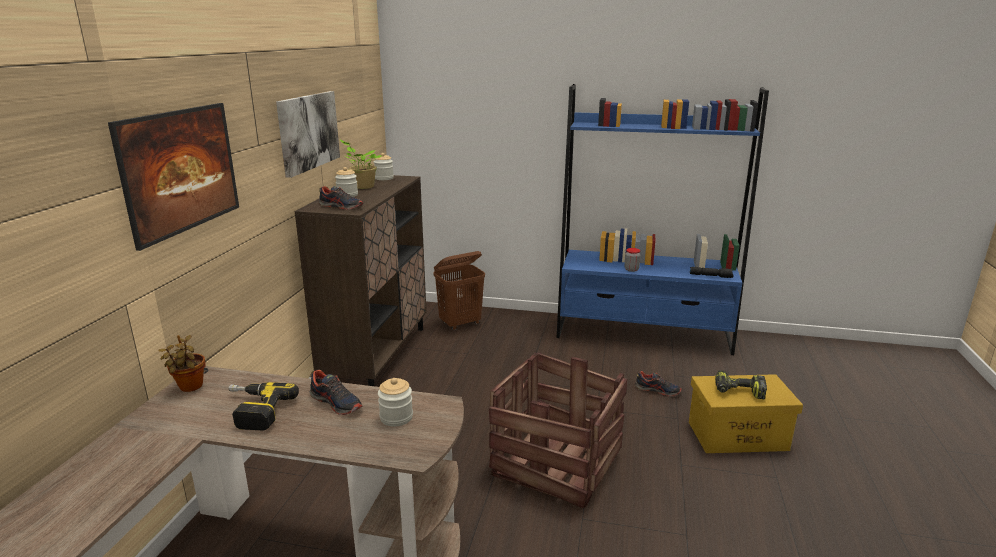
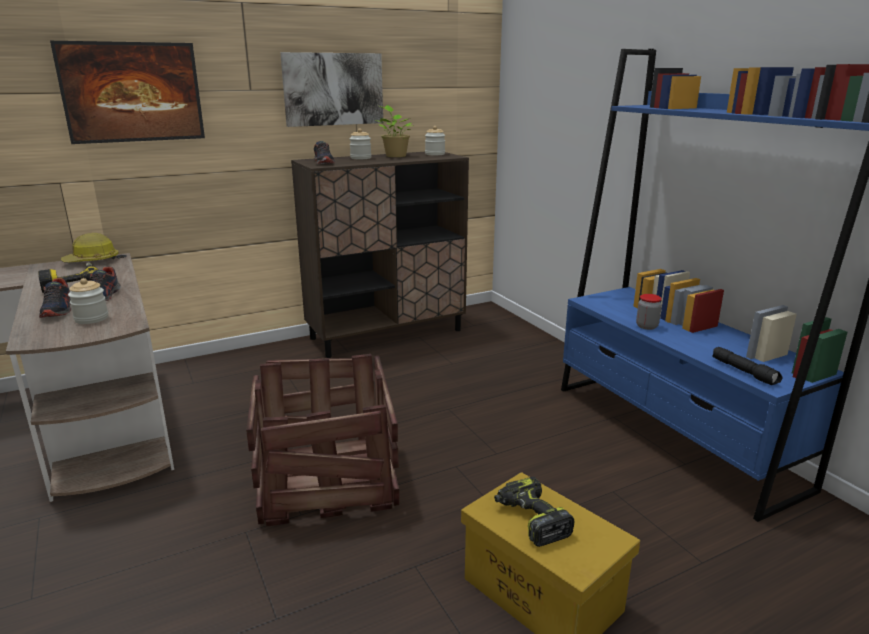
camera: 50 degrees right, 0 degrees up
potted plant [158,335,206,392] -> hard hat [61,233,119,263]
brown laundry basket [434,251,485,330] -> none
shoe [635,371,682,397] -> shoe moved to [39,278,71,318]

